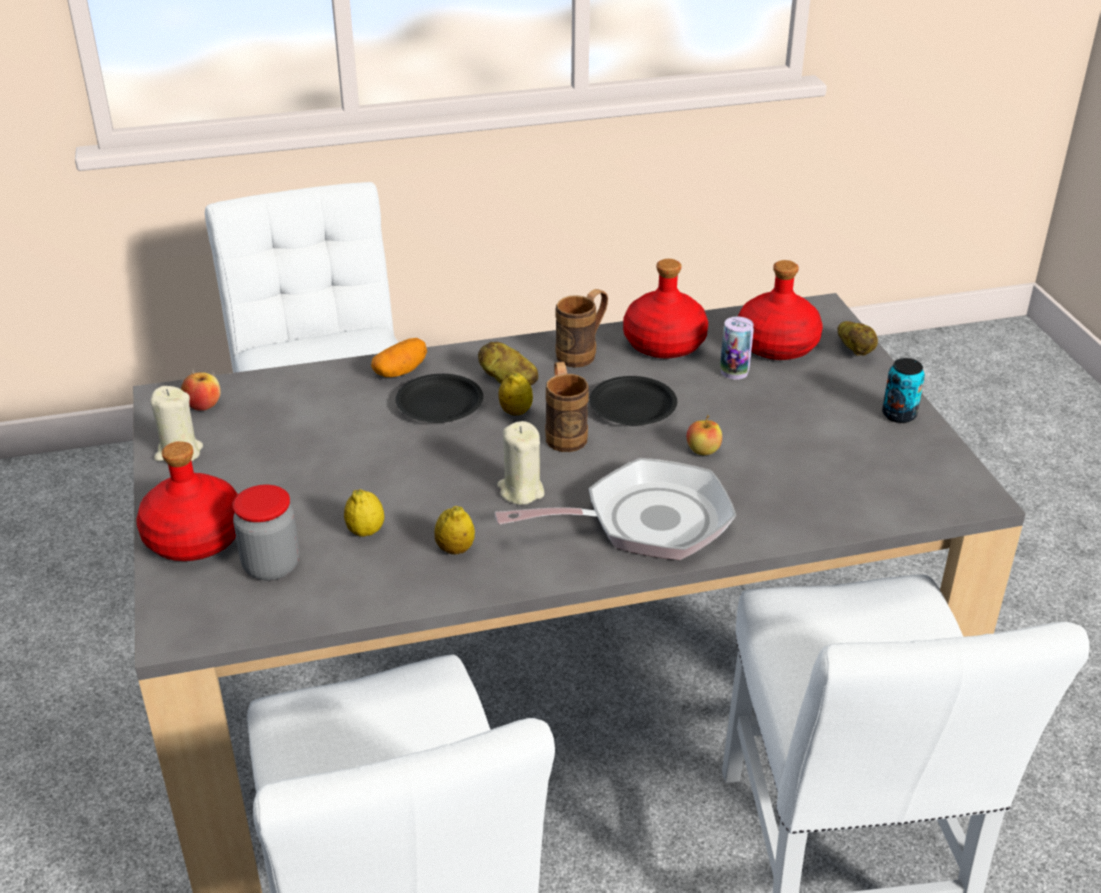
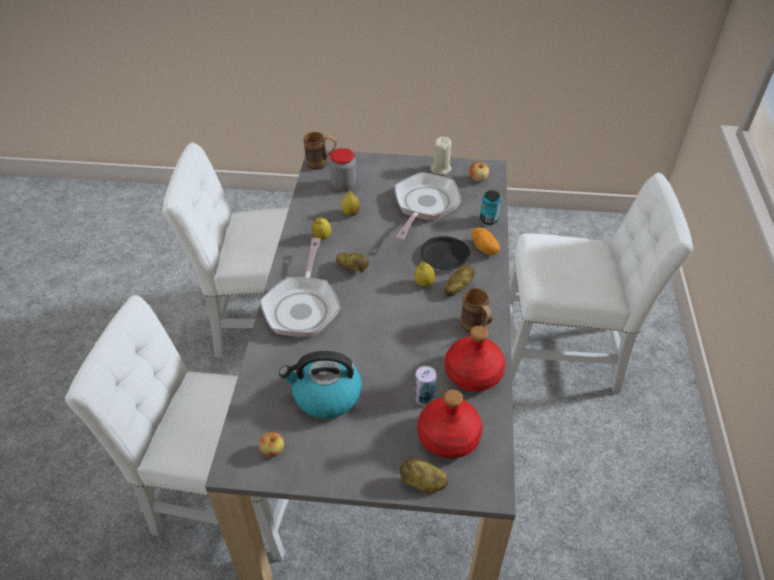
camera: 110 degrees right, 10 degrees up
red bottle [136,441,238,561] -> none
beige candle [497,421,545,505] -> potato [336,253,369,273]
brown mug [545,361,589,452] -> brown mug moved to [304,132,337,170]
black plate [589,376,677,425] -> none
apple [687,415,722,455] -> apple moved to [259,432,284,457]
can [882,358,925,423] -> can moved to [480,190,501,225]
none -> kettle [279,351,362,419]
none -> frying pan [395,172,461,240]

